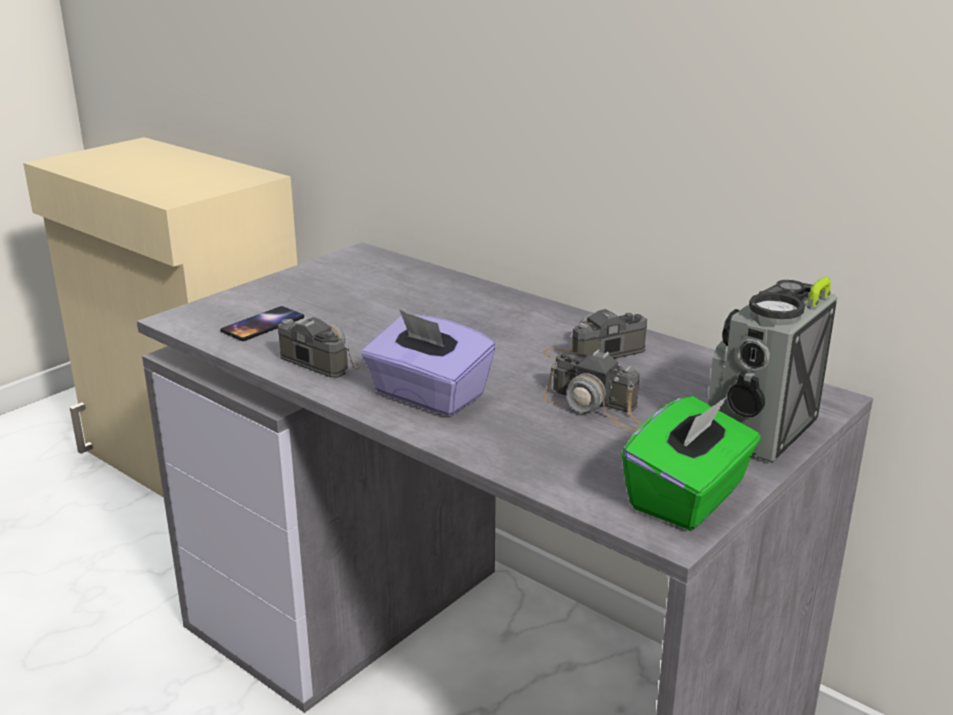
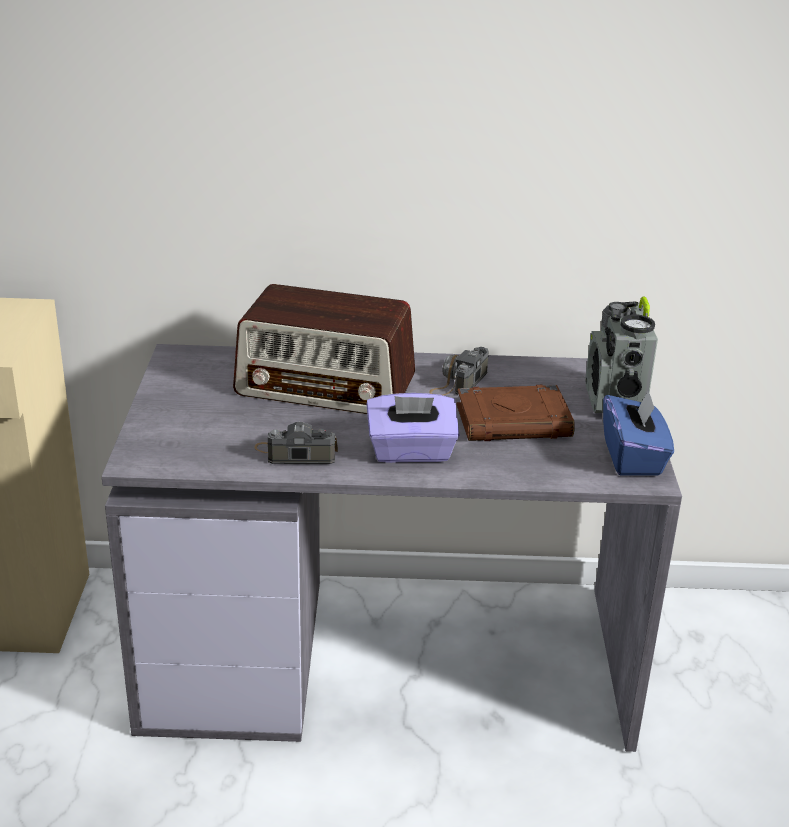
camera: 40 degrees left, 5 degrees up
phone [220,306,304,341] -> none
camera [543,349,642,431] -> brown book [456,385,575,441]
green tissue box [622,396,761,530] -> blue tissue box [603,390,674,476]
none -> radio [233,284,415,414]

